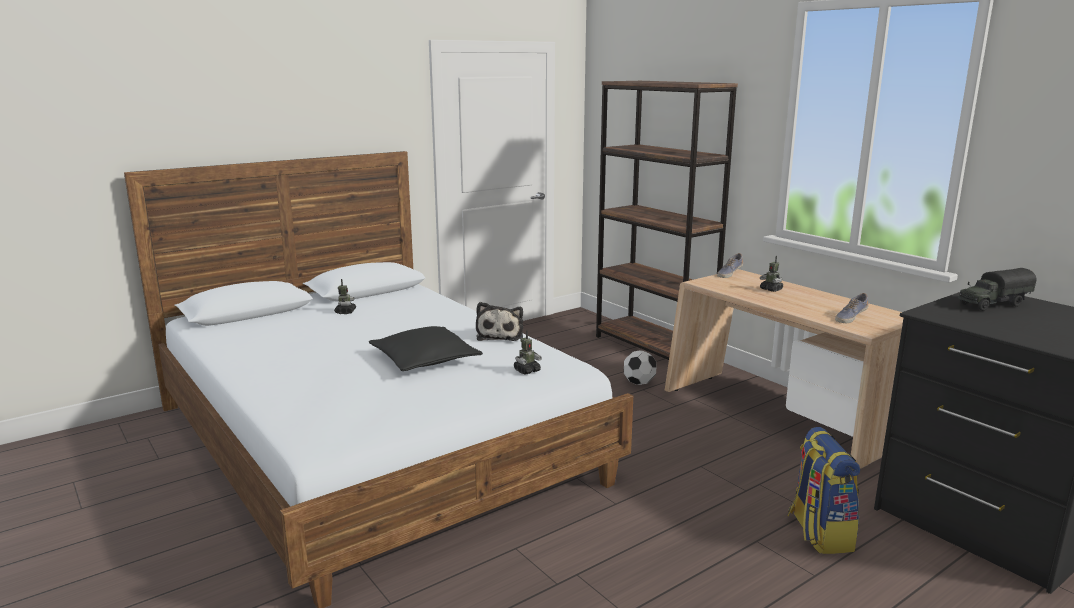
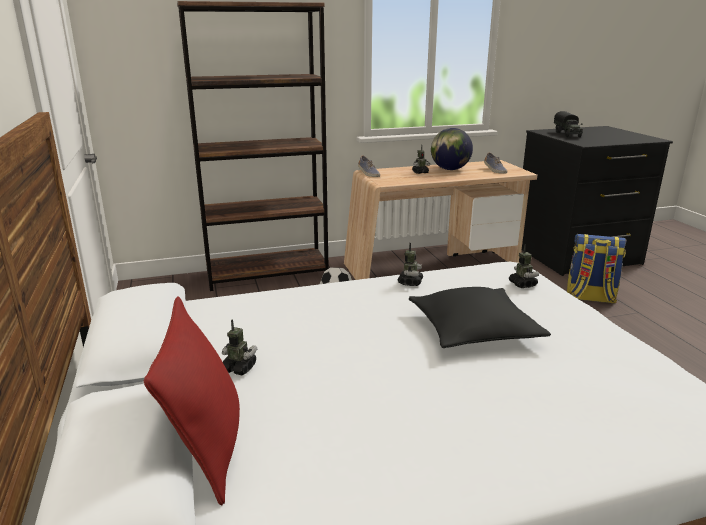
camera: 70 degrees left, 5 degrees up
plush toy [476,302,523,341] -> toy robot [398,243,423,286]
none -> red pillow [144,296,240,505]
none -> globe [431,128,473,170]

